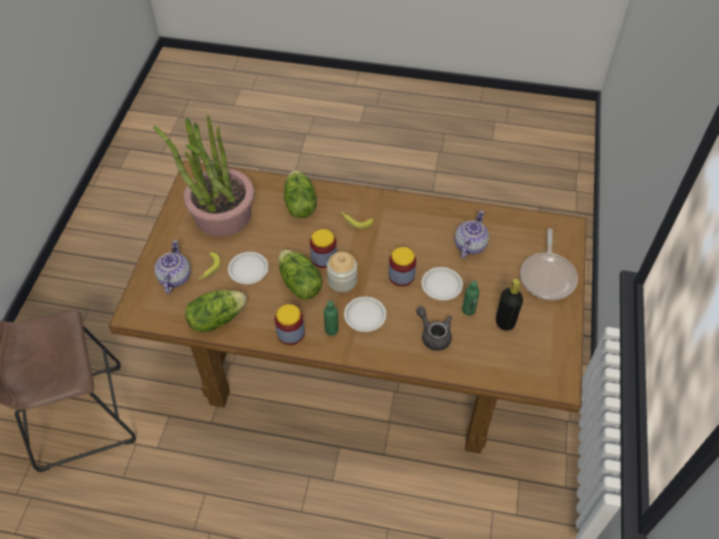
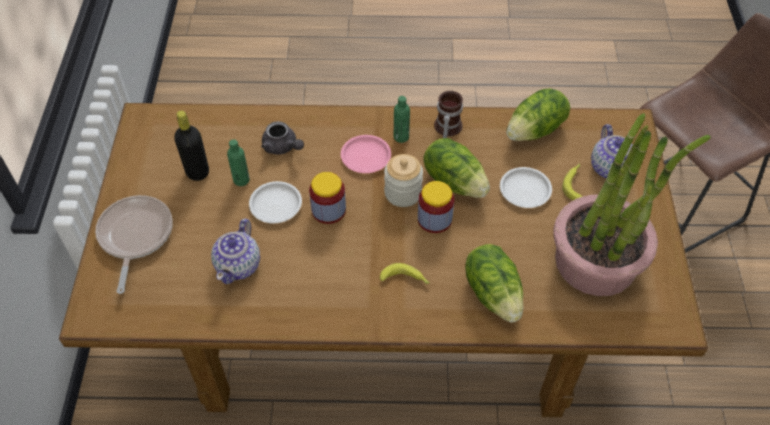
camera: 170 degrees right, 0 degrees up
jar [275,304,305,345] -> mug [434,91,463,138]
white plate [344,296,386,332] -> pink plate [341,135,391,173]

